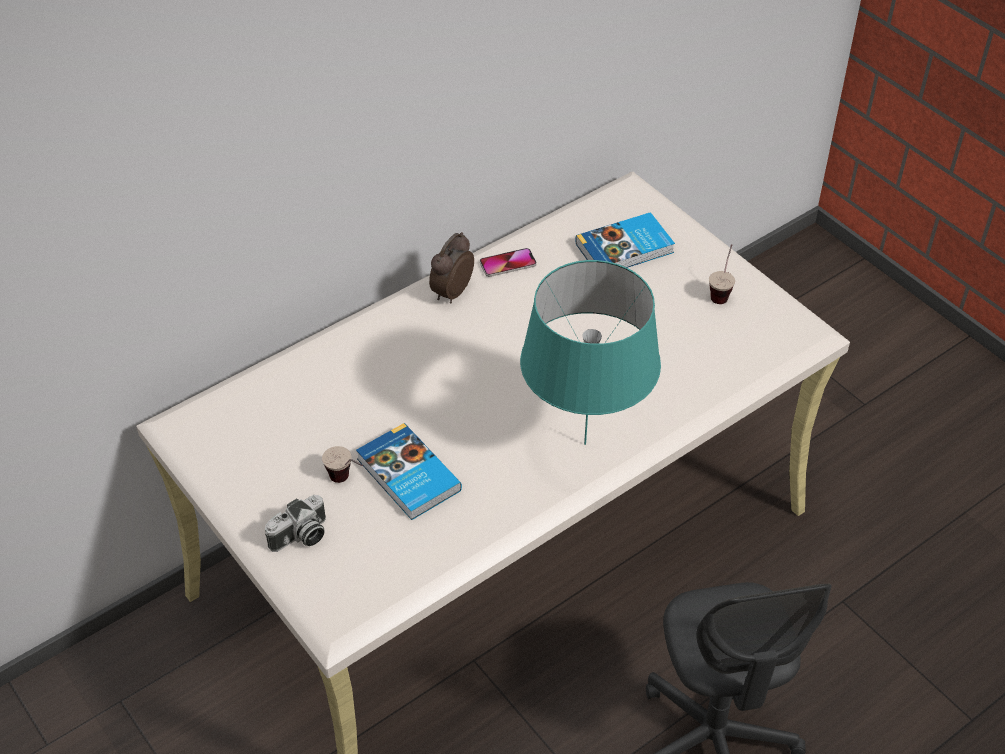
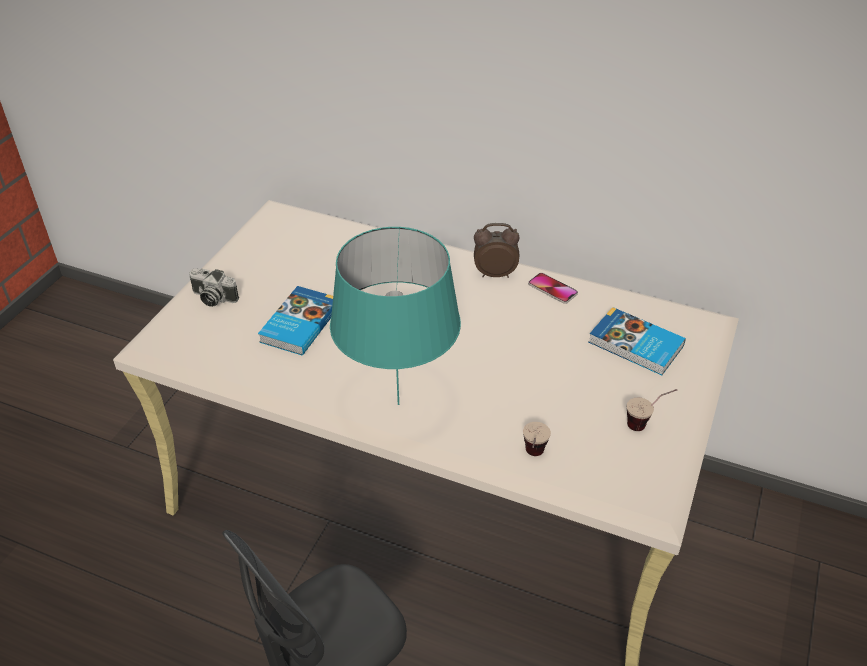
camera: 60 degrees right, 5 degrees down
cup [322,446,363,483] -> cup moved to [523,422,551,456]

